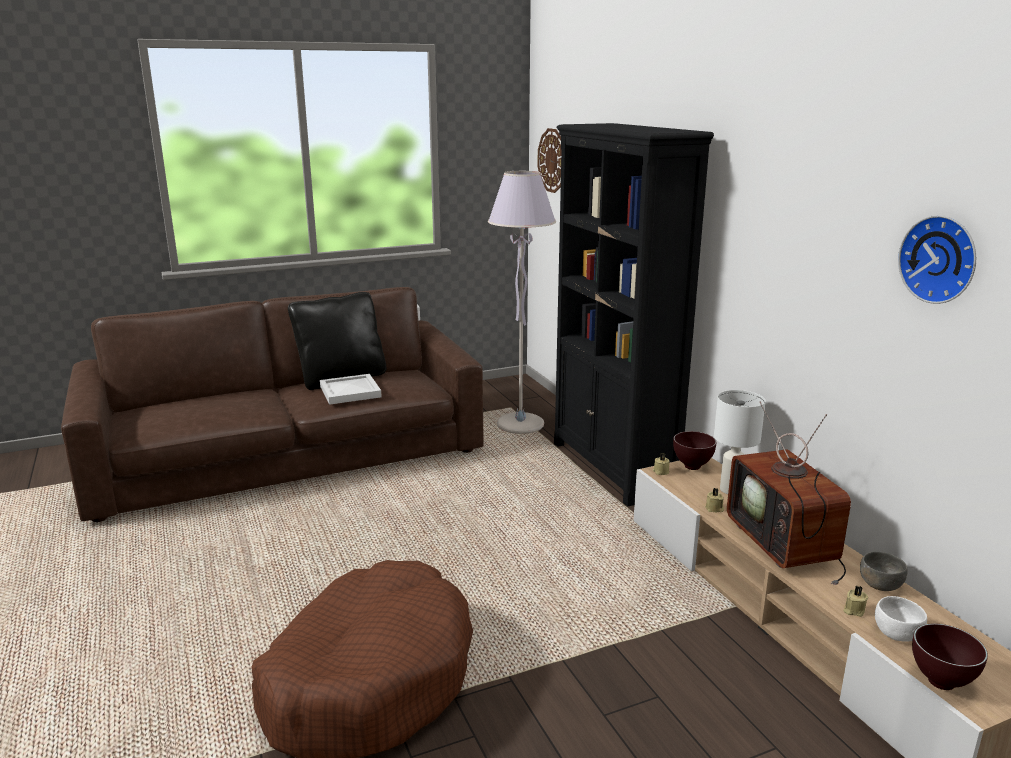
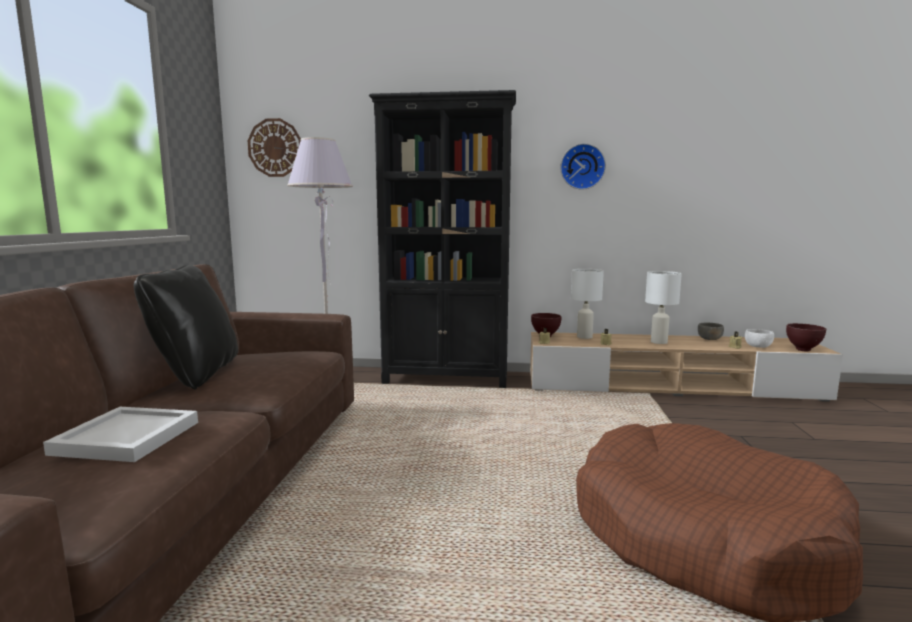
camera: 60 degrees left, 10 degrees down
white tray [320,374,382,405] -> white tray moved to [43,407,198,462]
television [727,401,851,585] -> white table lamp [645,271,682,344]
wall clock [898,215,976,304] -> wall clock moved to [560,144,606,190]

